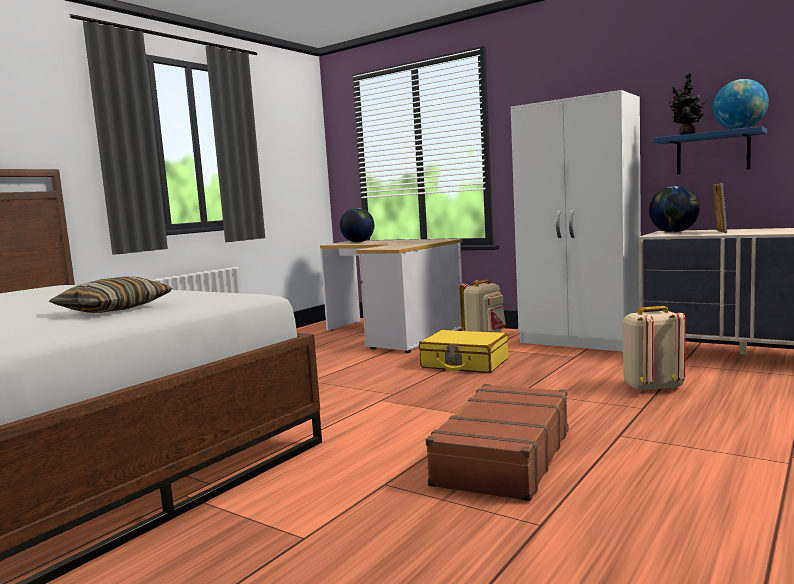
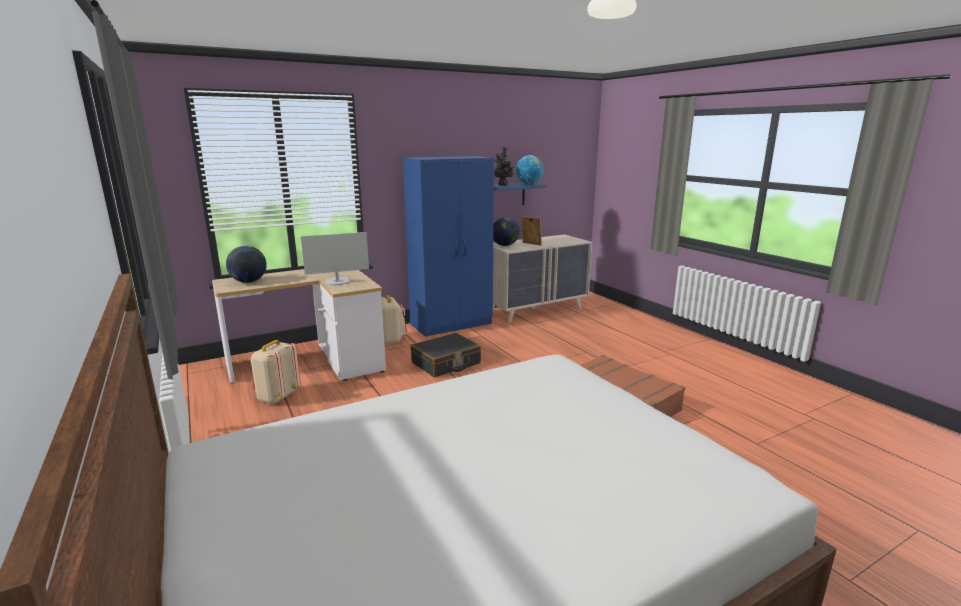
camera: 65 degrees left, 10 degrees up
pillow [49,276,172,313] -> none
yellow suitcase [419,330,509,373] -> black suitcase [411,333,481,377]
white wardrobe [511,90,641,352] -> blue wardrobe [403,156,494,337]
beige backpack [623,306,686,392] -> beige backpack moved to [251,340,301,404]
none -> monitor [301,232,369,285]

